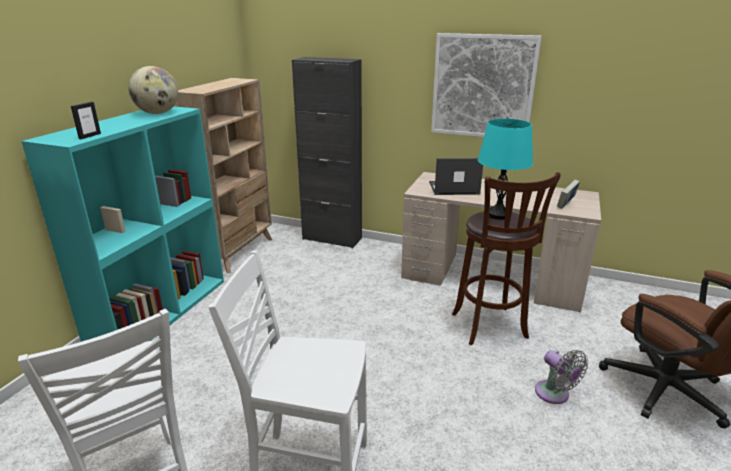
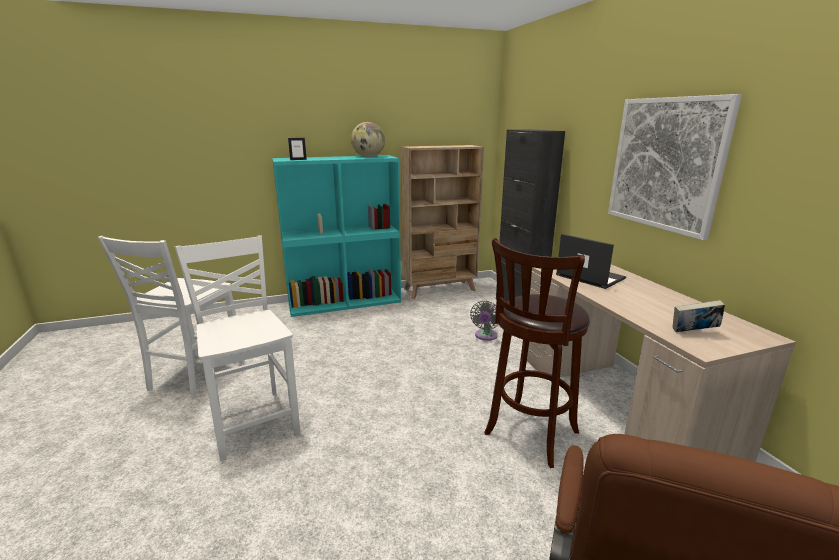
camera: 50 degrees right, 5 degrees down
turquoise table lamp [478,119,533,220] -> none
grey fan [535,350,588,404] -> grey fan moved to [470,301,499,341]

